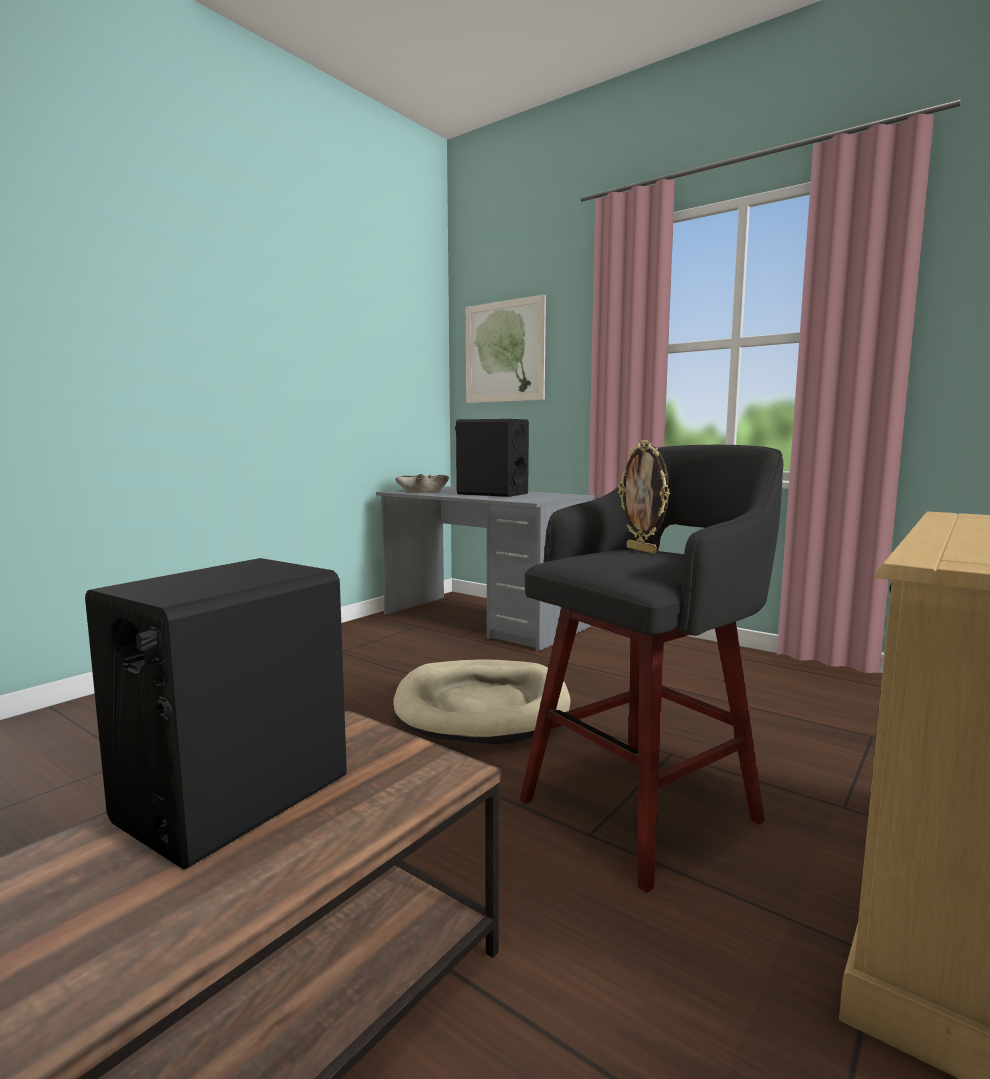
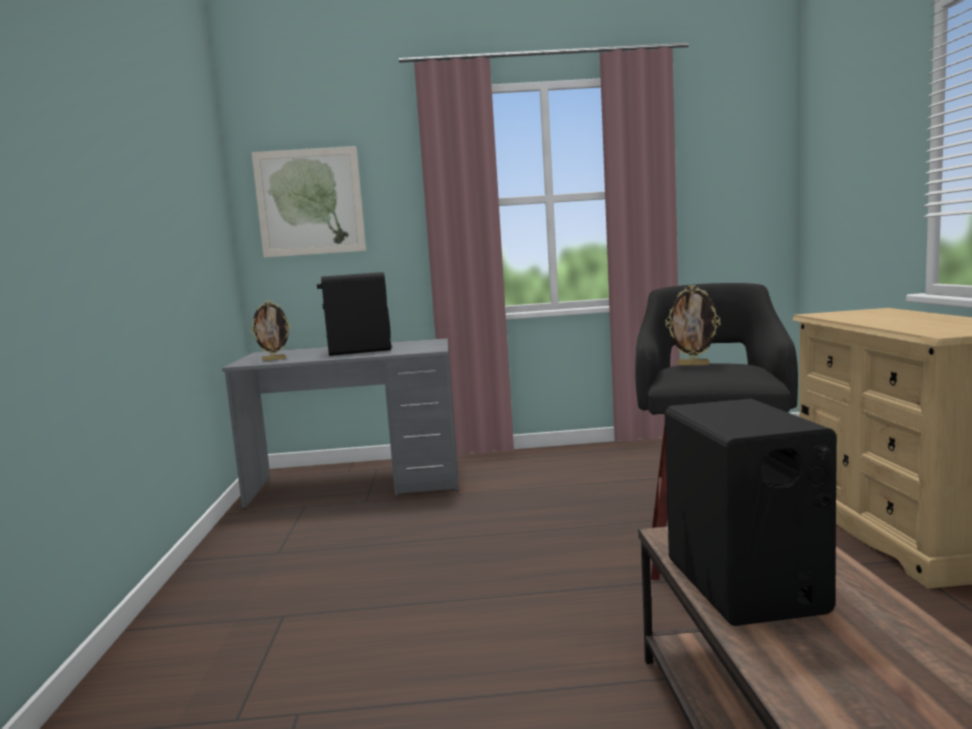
camera: 40 degrees left, 0 degrees up
beige dog bed [393,659,571,745] -> none
beige bowl [395,474,449,493] -> picture frame [250,300,291,361]

